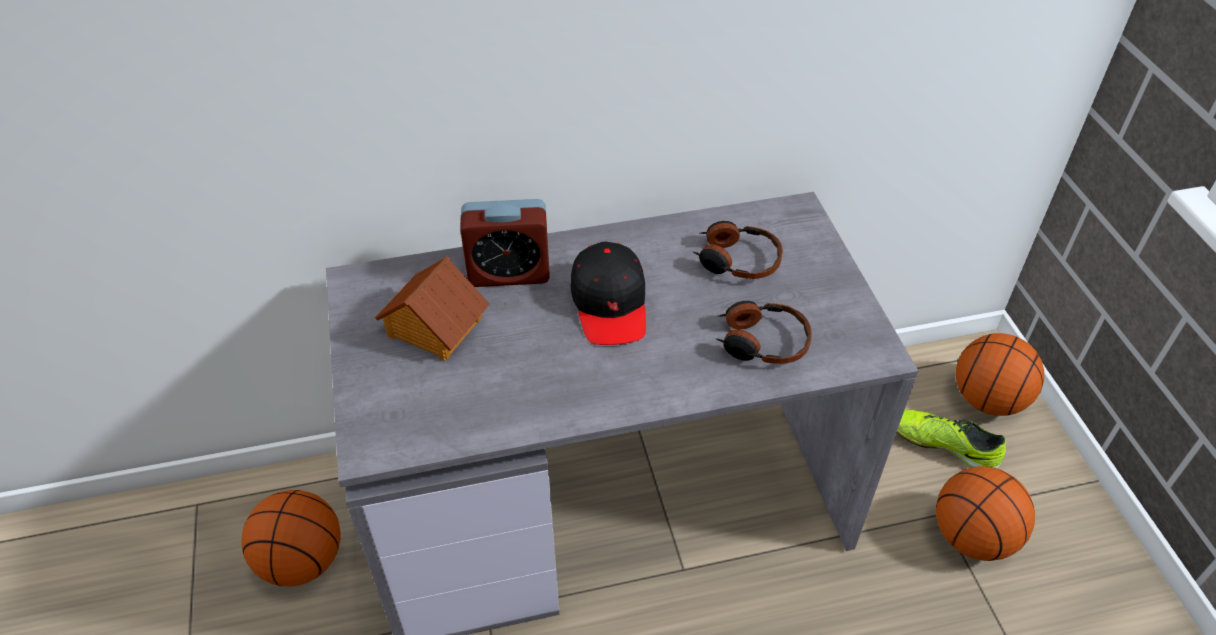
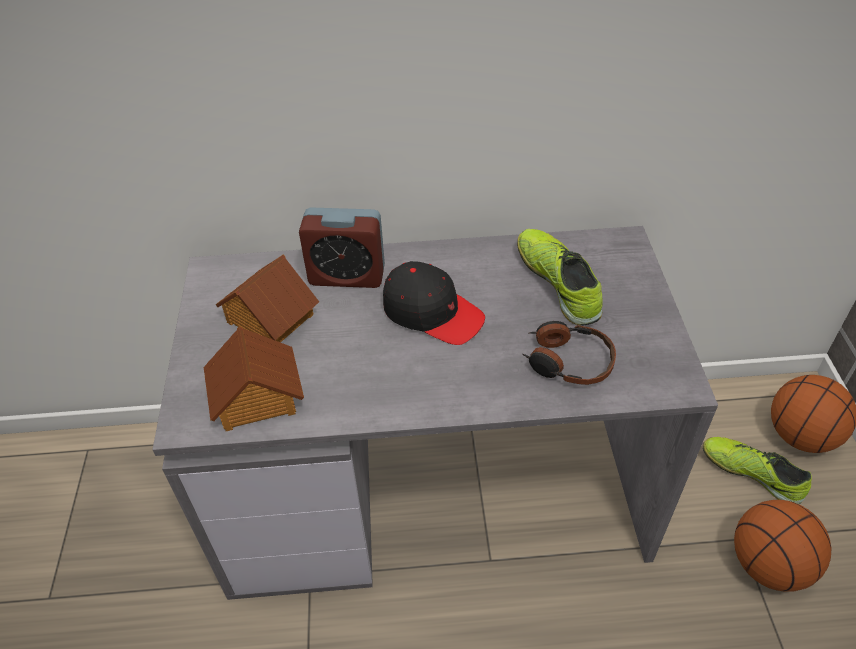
camera: 10 degrees right, 0 degrees up
basketball [241,490,341,586] -> none
black cap [571,241,646,345] -> black cap turned 60 degrees counterclockwise [383,261,485,345]
headphones [693,221,783,279] -> shoe [517,229,603,326]
none -> toy house [204,326,304,431]

